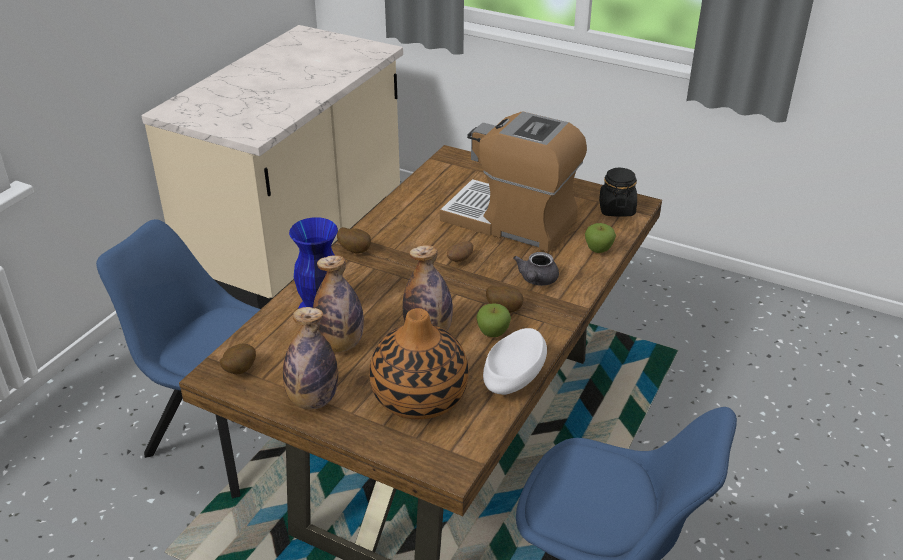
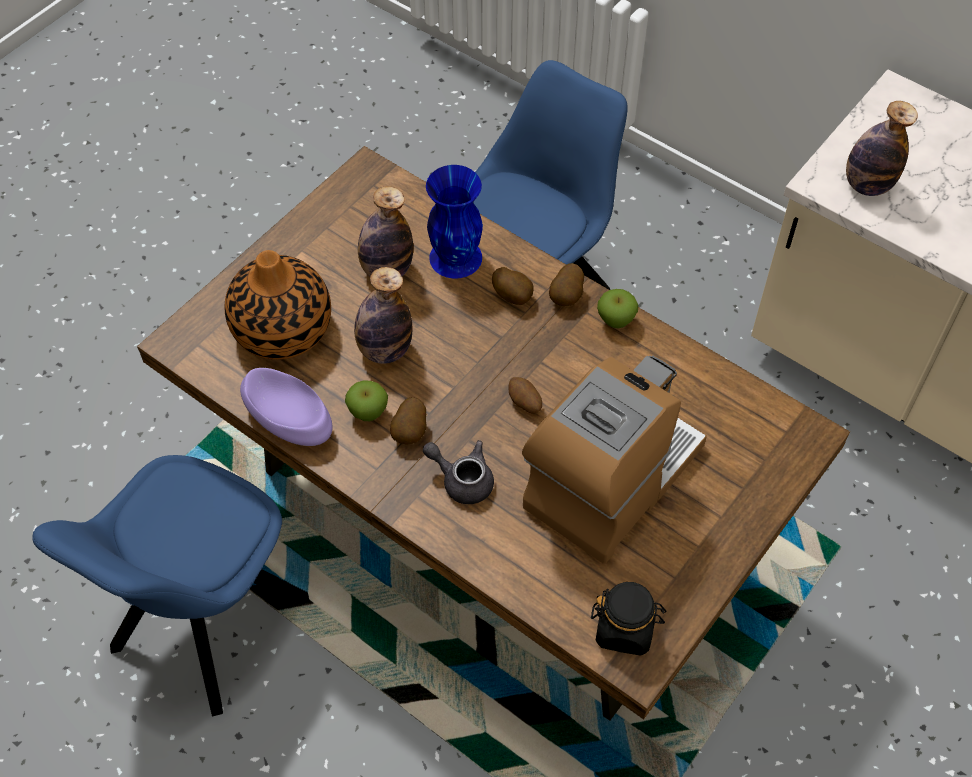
camera: 100 degrees right, 20 degrees up
potato [219,344,256,374] -> potato moved to [492,267,534,305]
bottle [283,307,338,409] -> bottle moved to [846,101,918,196]
white bowl [483,328,547,395] -> purple bowl [240,368,333,446]
apple [585,223,616,253] -> apple moved to [597,289,638,328]

